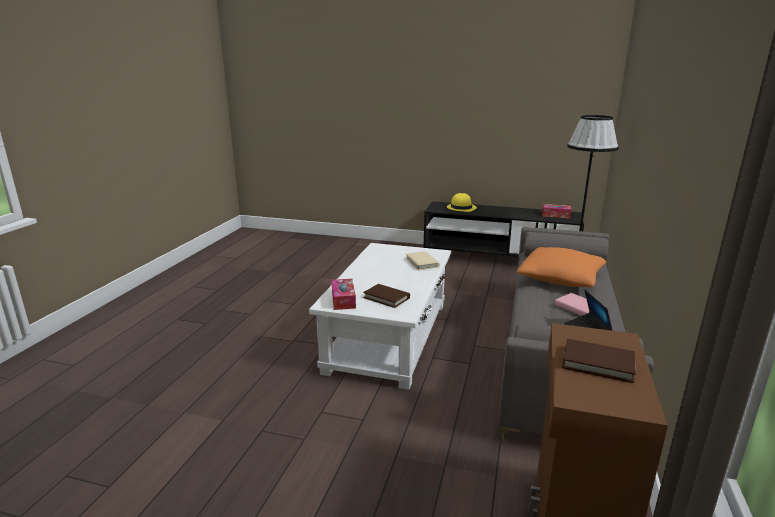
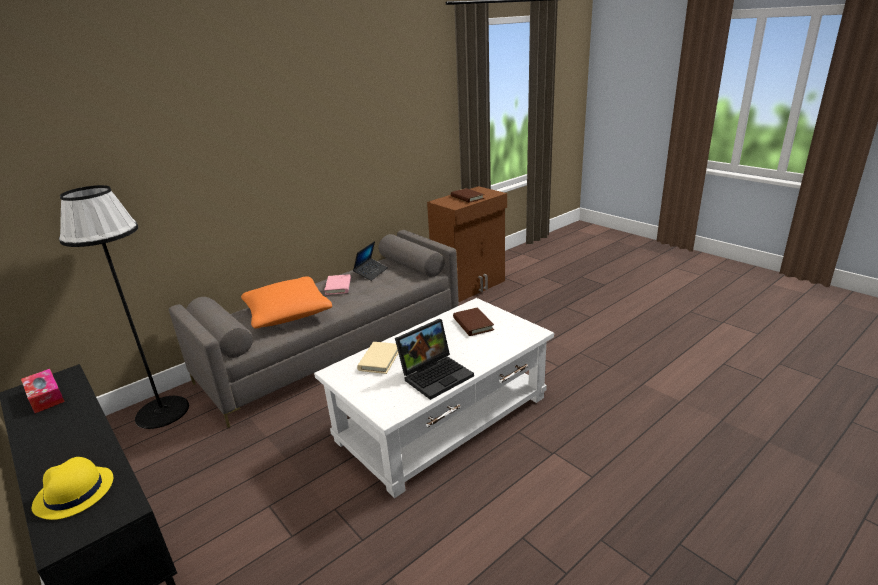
camera: 145 degrees left, 5 degrees up
tissue box [332,279,356,310] -> none
none -> laptop [395,319,474,400]

